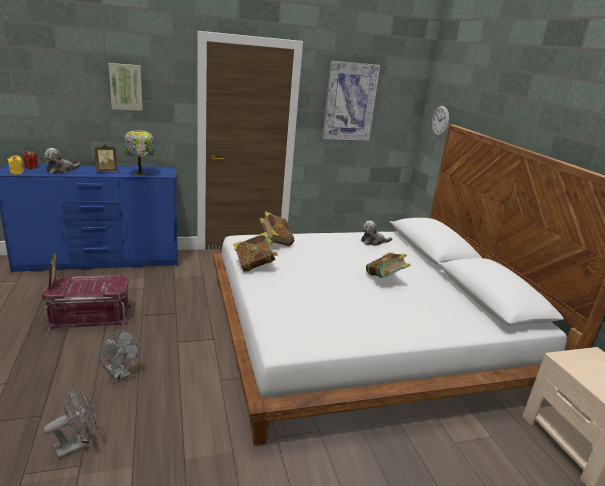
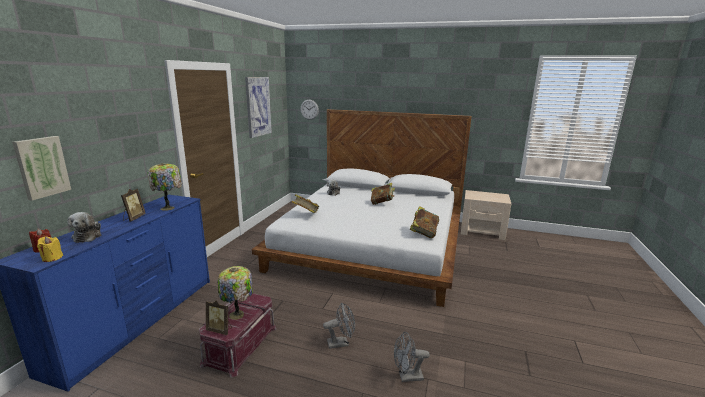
camera: 55 degrees left, 5 degrees down
grey fan [44,389,96,459] -> grey fan turned 90 degrees counterclockwise [394,332,430,382]
picture [109,63,143,111] -> picture moved to [12,136,71,201]
book [233,232,278,272] -> book moved to [410,206,439,238]
none -> table lamp [218,266,253,320]

